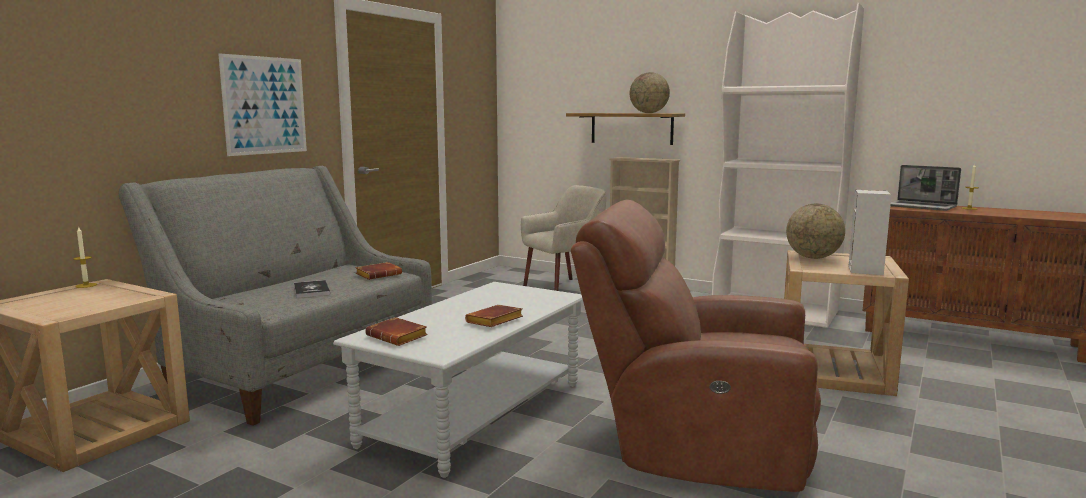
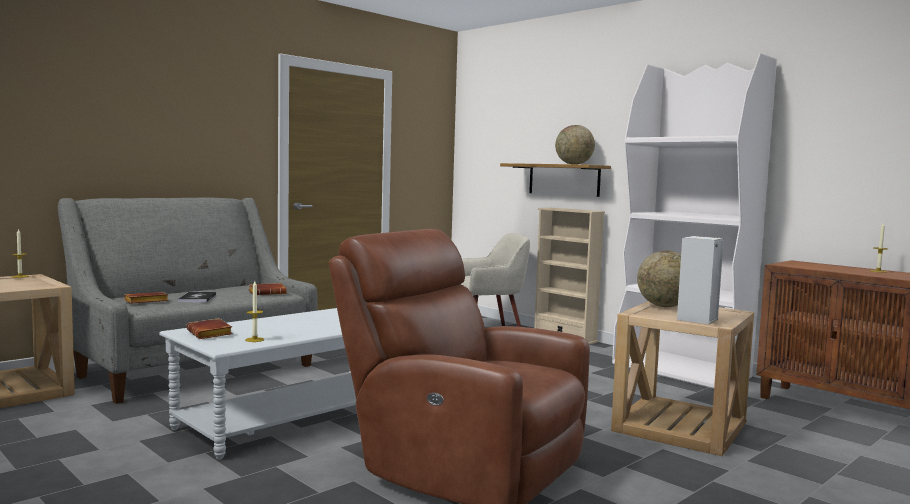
camera: 15 degrees right, 5 degrees down
picture [218,53,307,156] -> none
brown book [465,305,523,327] -> brown book moved to [124,292,169,304]
laptop [890,165,961,211] -> none
none -> candle [245,281,264,342]

